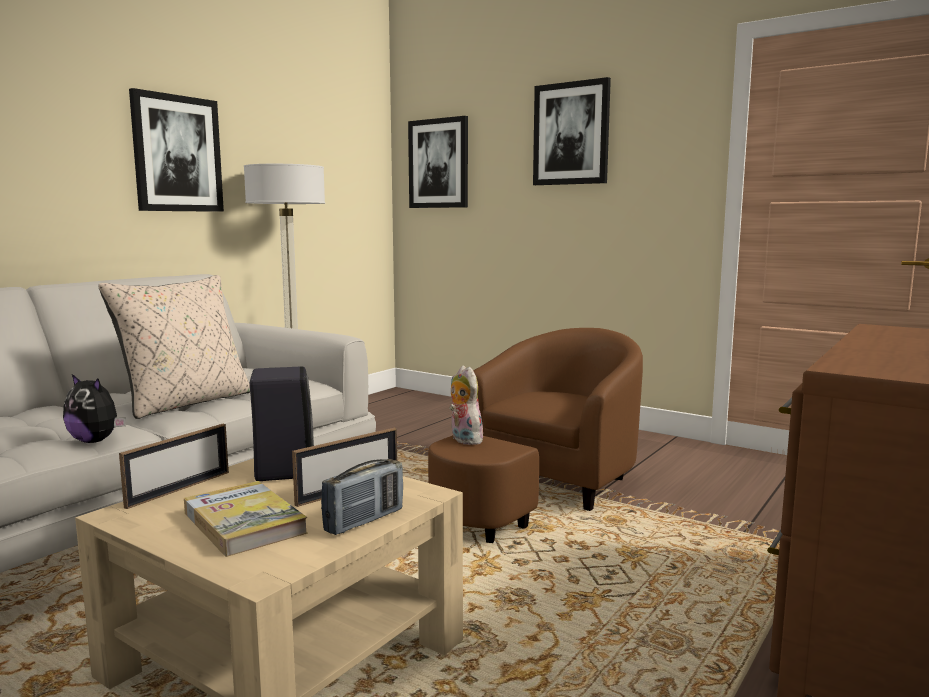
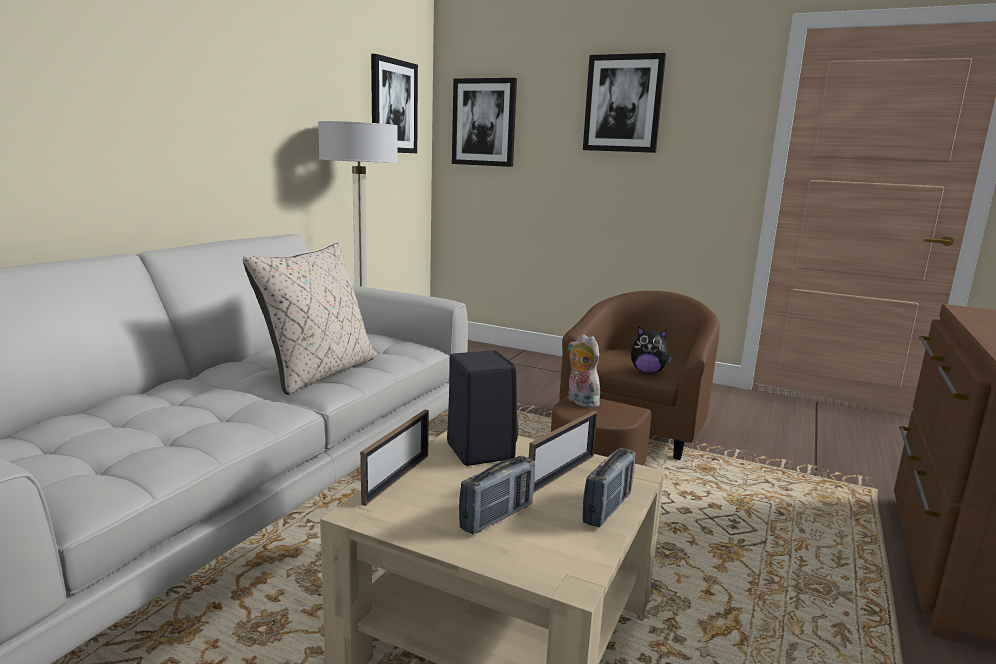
camera: 10 degrees left, 5 degrees up
plush toy [63,374,126,443] -> plush toy moved to [631,326,673,374]
picture [129,88,224,212] -> picture moved to [371,54,418,153]
book [184,481,308,557] -> radio [459,456,535,535]

